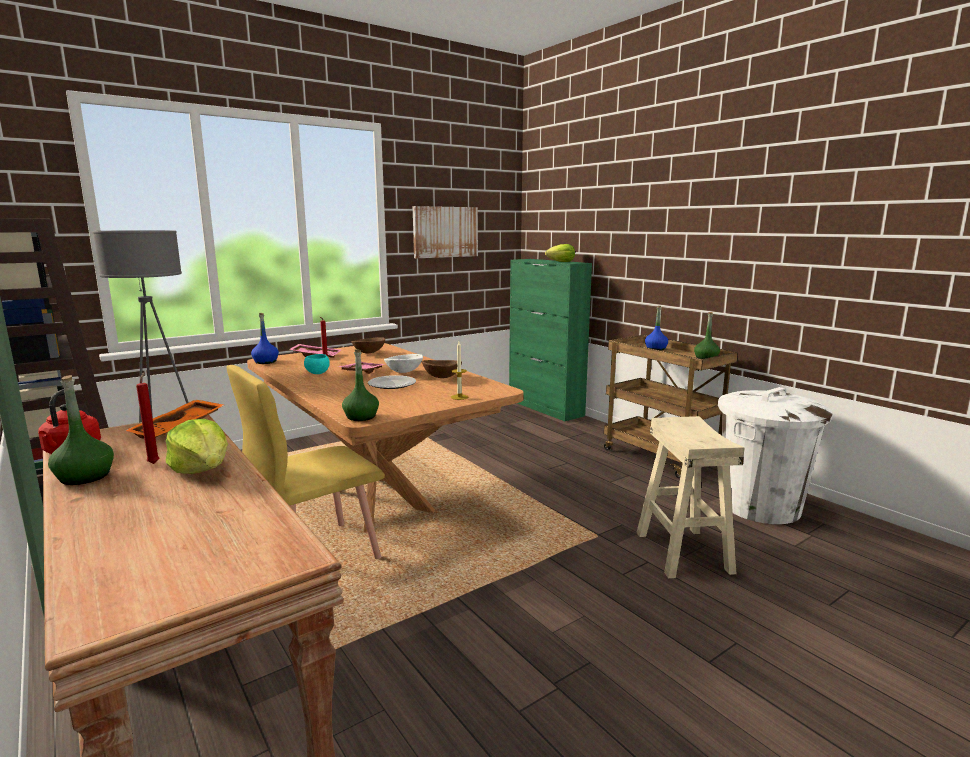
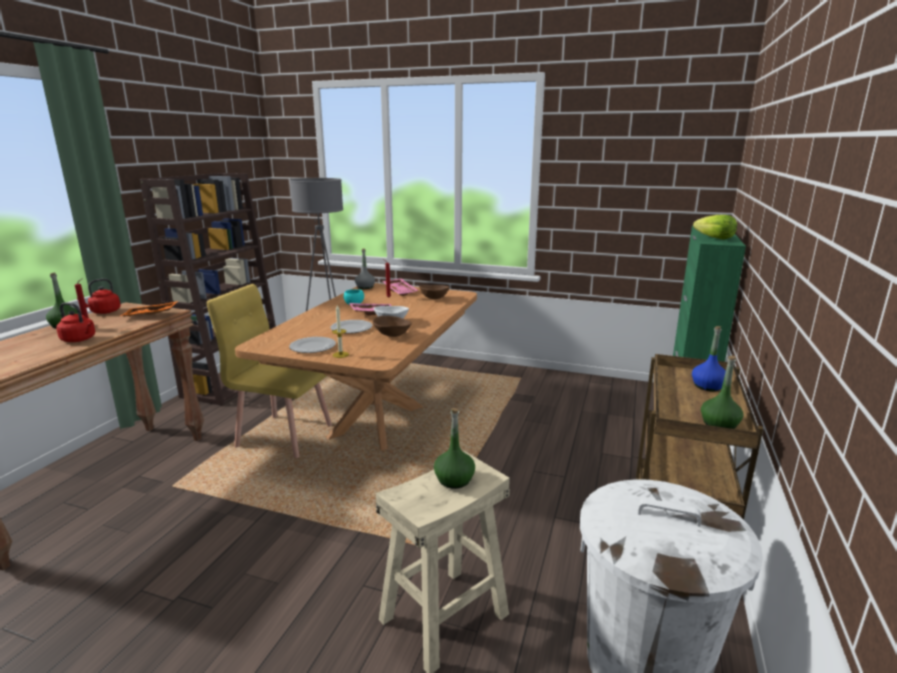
camera: 55 degrees right, 5 degrees up
lettuce [166,419,228,474] -> red kettle [56,302,95,342]
blue bottle [251,313,279,364] -> grey bottle [355,249,375,289]
green bottle [342,349,379,421] -> green bottle moved to [434,408,475,489]
picture [413,206,478,258] -> none
none -> plate [289,337,336,353]

